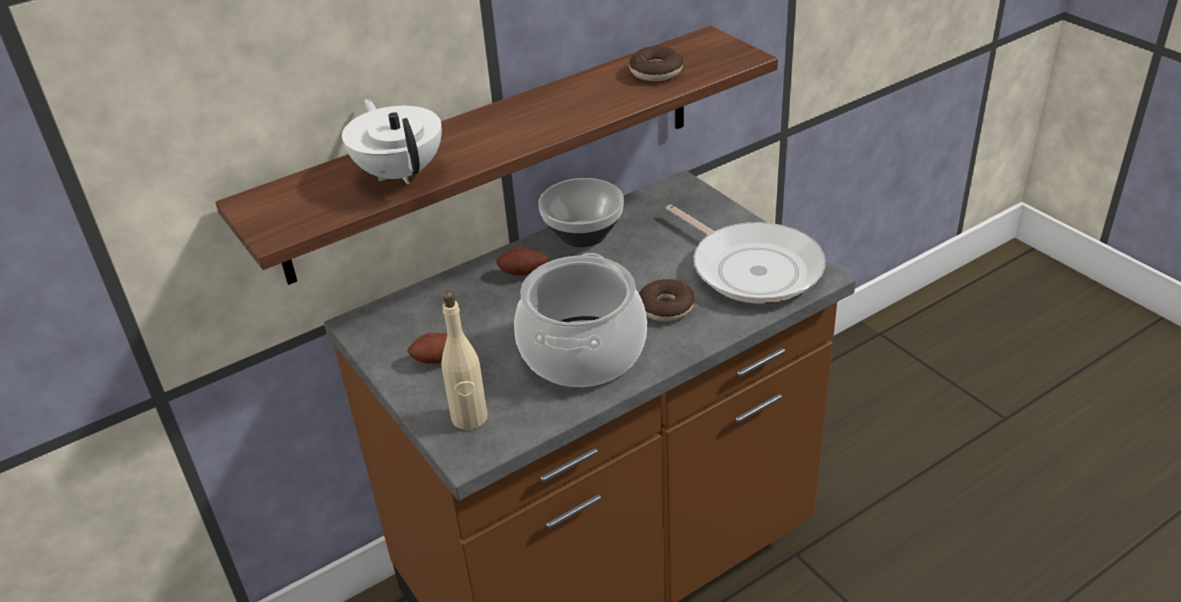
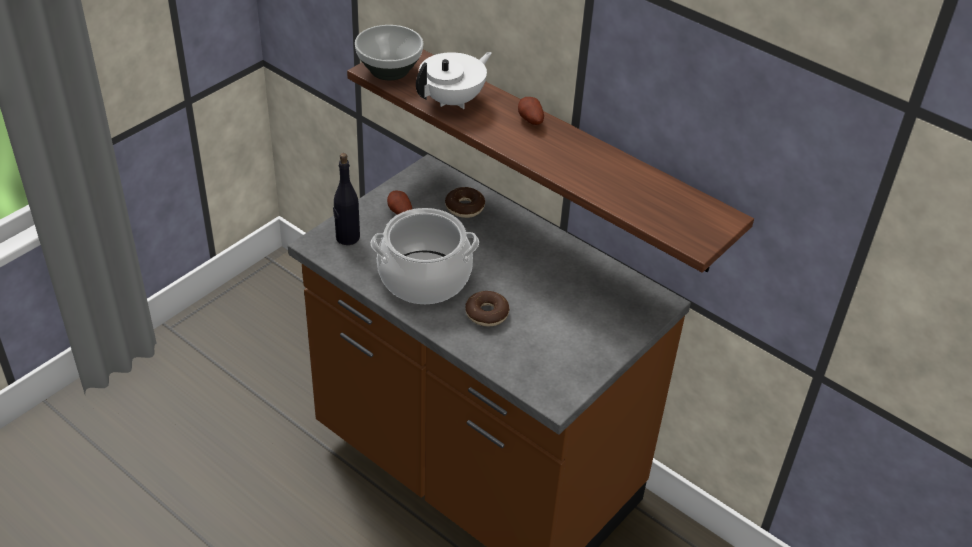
camera: 70 degrees right, 5 degrees up
beige bottle [441,291,488,430] -> black bottle [333,153,360,245]
potato [496,248,548,276] -> potato moved to [518,97,544,125]
bowl [538,178,624,247] -> bowl moved to [355,25,423,80]
donut [629,46,683,81] -> donut moved to [445,187,485,218]
frying pan [666,204,826,304] -> none

